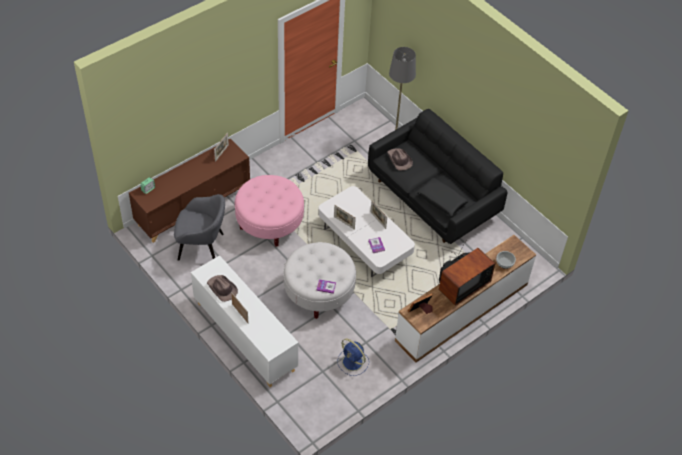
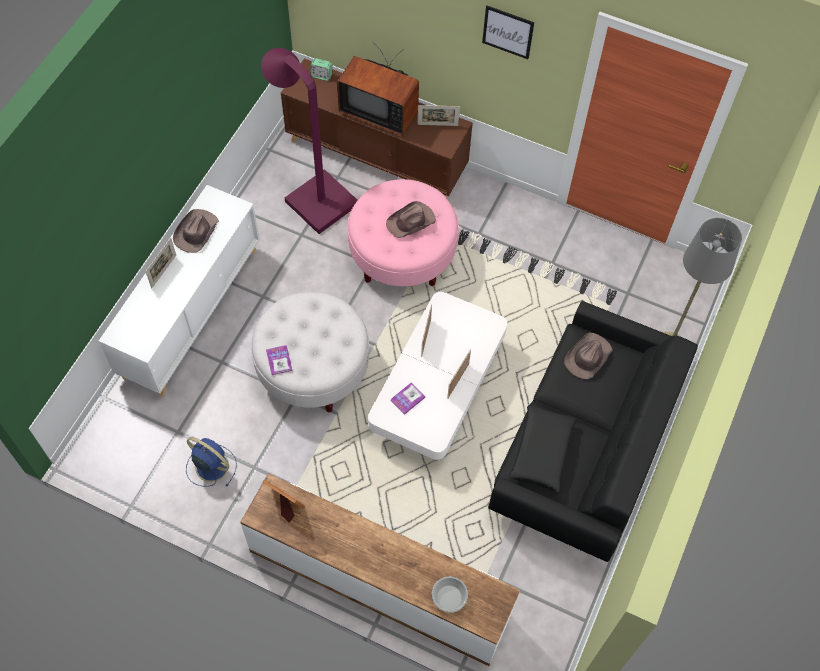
camera: 65 degrees right, 10 degrees up
grey armchair [174,194,225,261] -> purple floor lamp [261,48,358,234]
blue fan [337,339,369,376] -> blue fan turned 105 degrees clockwise [186,437,237,487]
television [439,240,495,306] -> television moved to [337,42,419,136]
none -> brown hat [386,201,436,238]
none -> picture [482,6,534,59]

